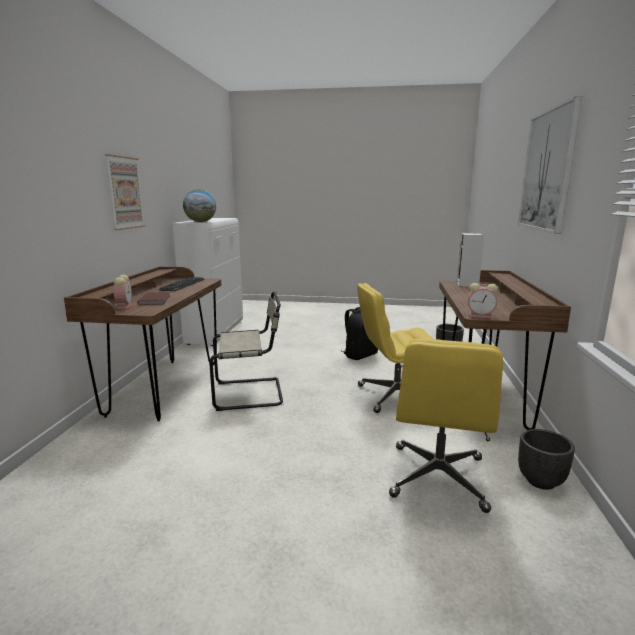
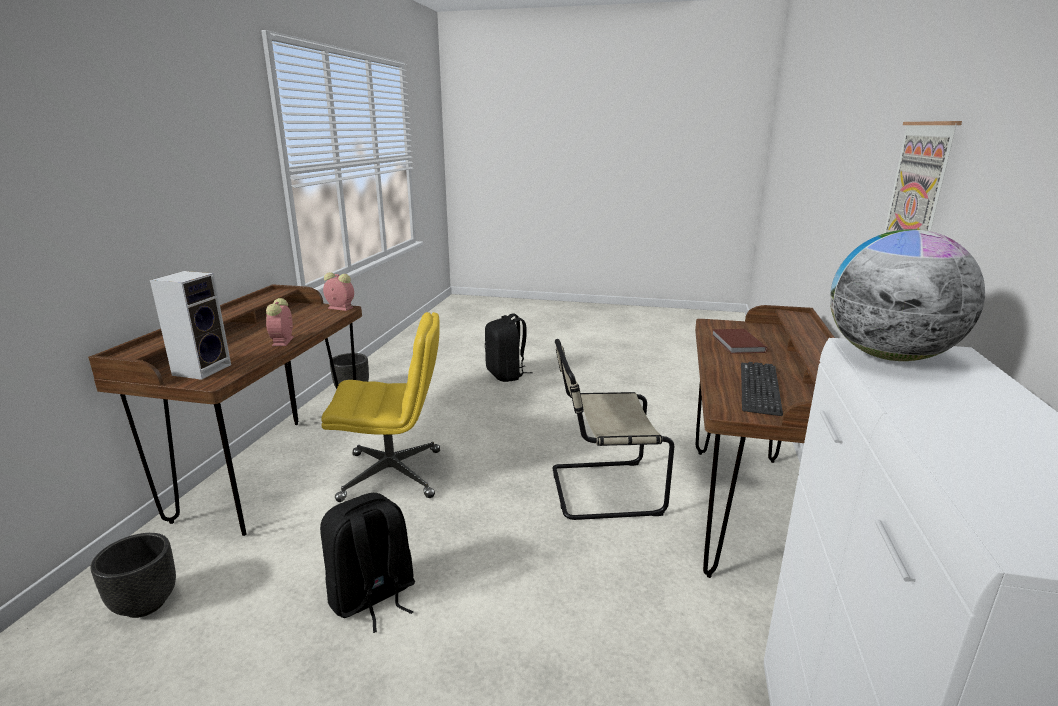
camera: 175 degrees left, 5 degrees up
alarm clock [113,275,132,309] -> alarm clock moved to [266,298,294,346]
yellow office chair [389,339,503,513] -> none
picture [518,96,582,234] -> none
none -> black backpack [485,313,533,382]

